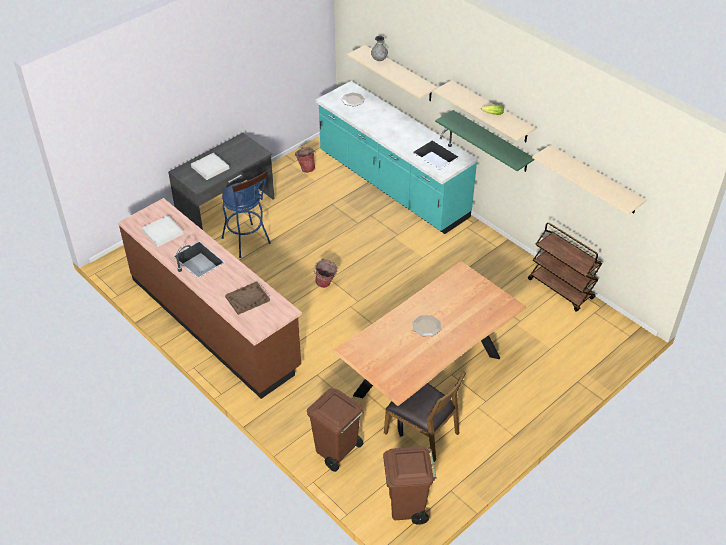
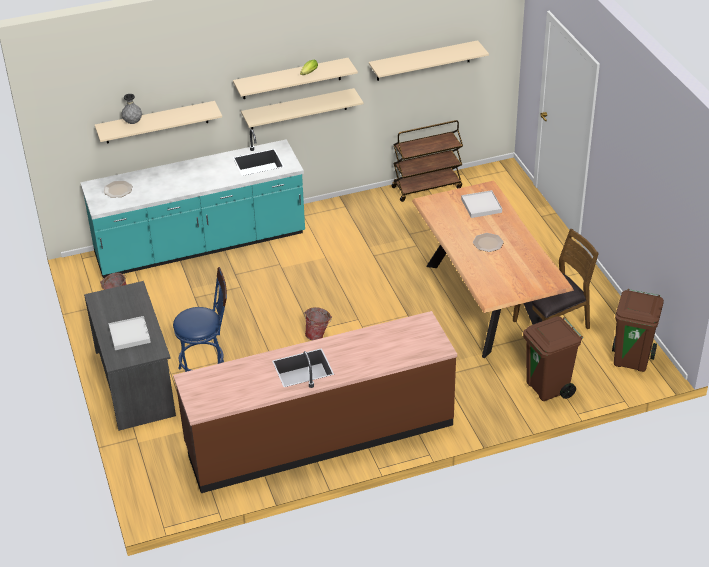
camera: 65 degrees left, 5 degrees down
white tray [142,215,183,247] -> white tray moved to [461,190,502,218]
brown tray [225,282,270,315] -> none
green shelf [435,110,535,172] -> beige shelf [241,88,364,129]

